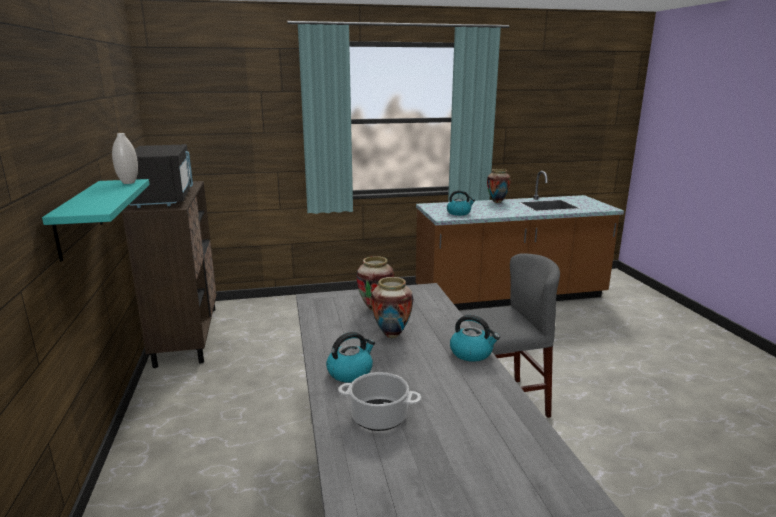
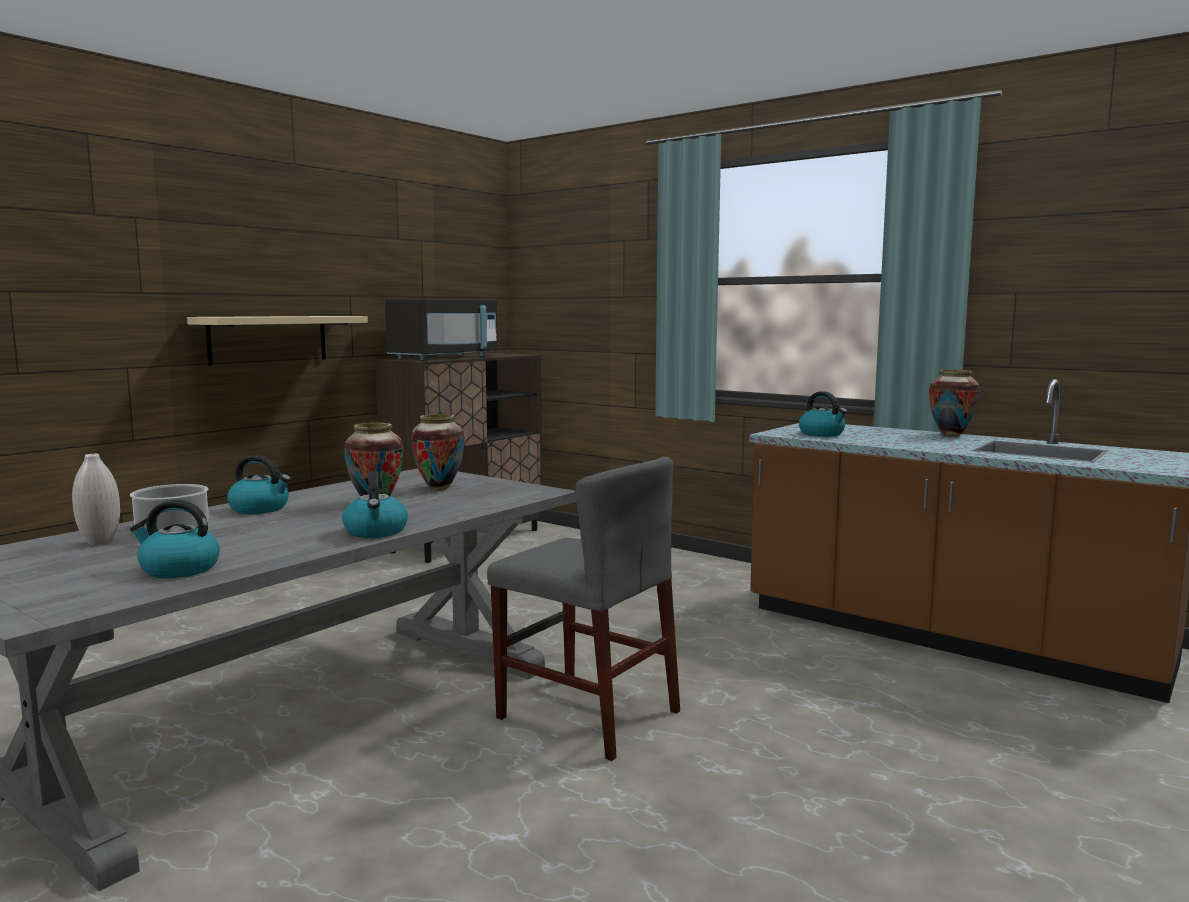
camera: 50 degrees right, 10 degrees down
turquoise shelf [42,179,150,262] -> beige shelf [187,316,368,366]
white vase [112,133,138,184] -> white vase moved to [72,454,120,545]
none -> kettle [130,500,220,578]

